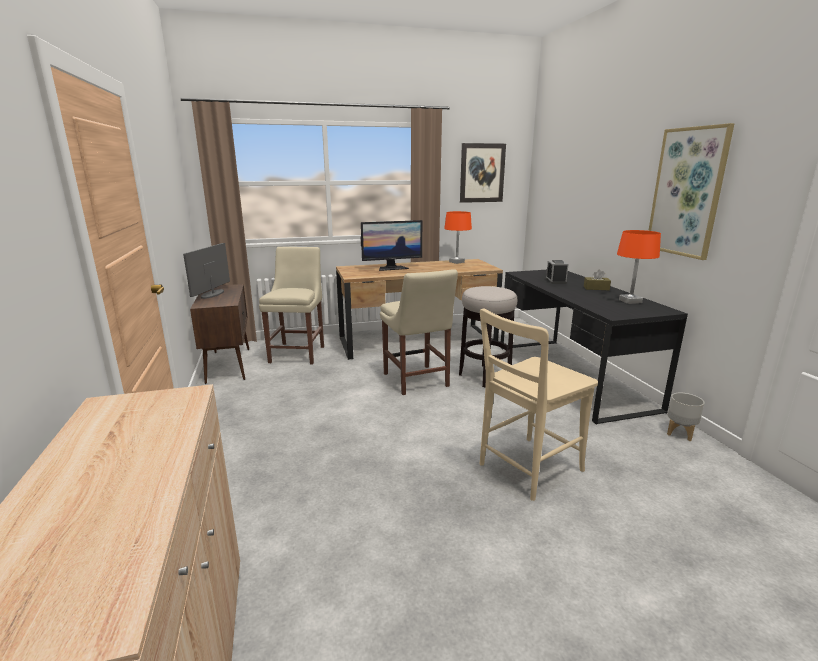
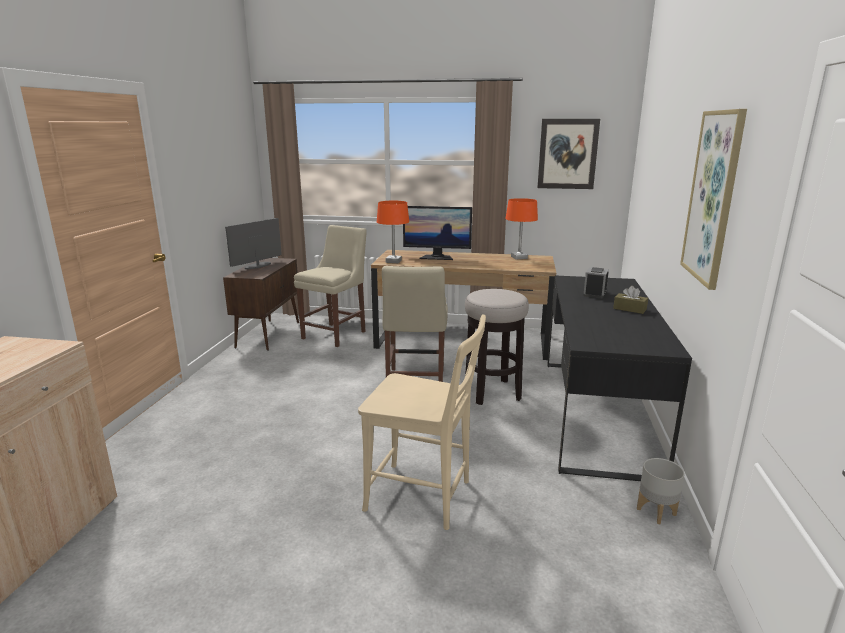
camera: 25 degrees right, 0 degrees up
beige chair [480,309,598,501] -> beige chair turned 150 degrees counterclockwise [358,315,486,530]
orange table lamp [617,230,661,304] -> orange table lamp moved to [377,201,409,263]

